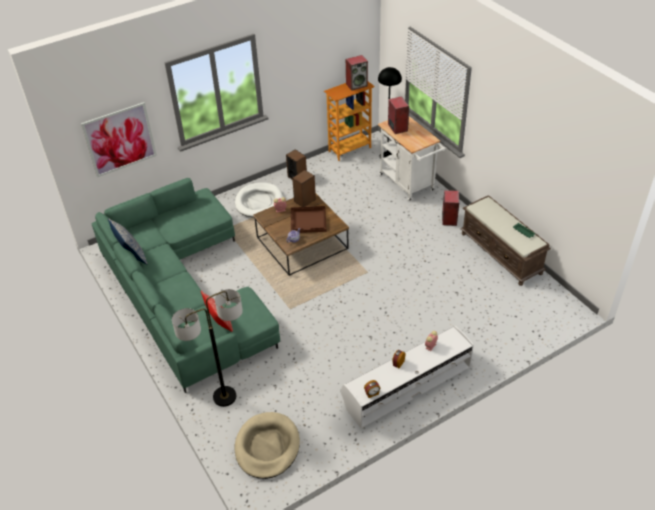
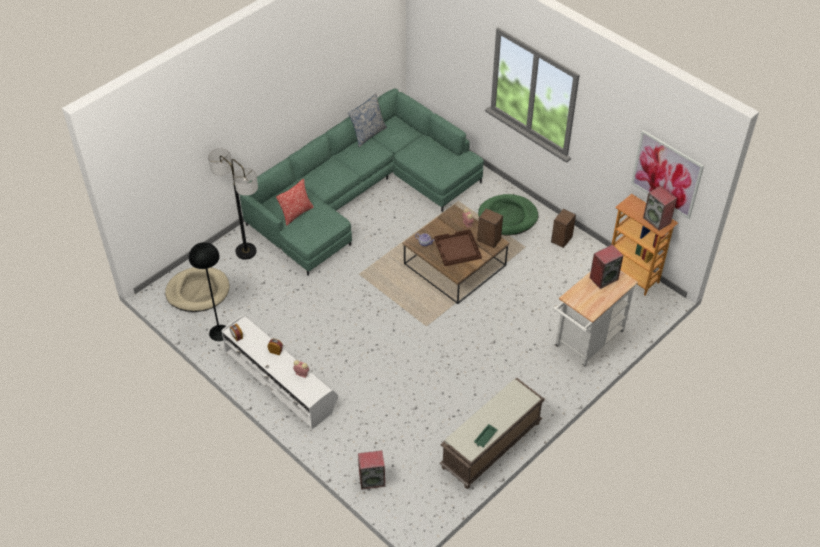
camera: 75 degrees right, 5 degrees up
picture [81,102,157,177] -> picture moved to [631,130,704,219]
white dog bed [235,183,283,218] -> green dog bed [478,194,538,235]
black floor lamp [378,67,402,158] -> black floor lamp moved to [189,242,226,341]
speaker [442,190,459,226] -> speaker moved to [358,450,385,490]

